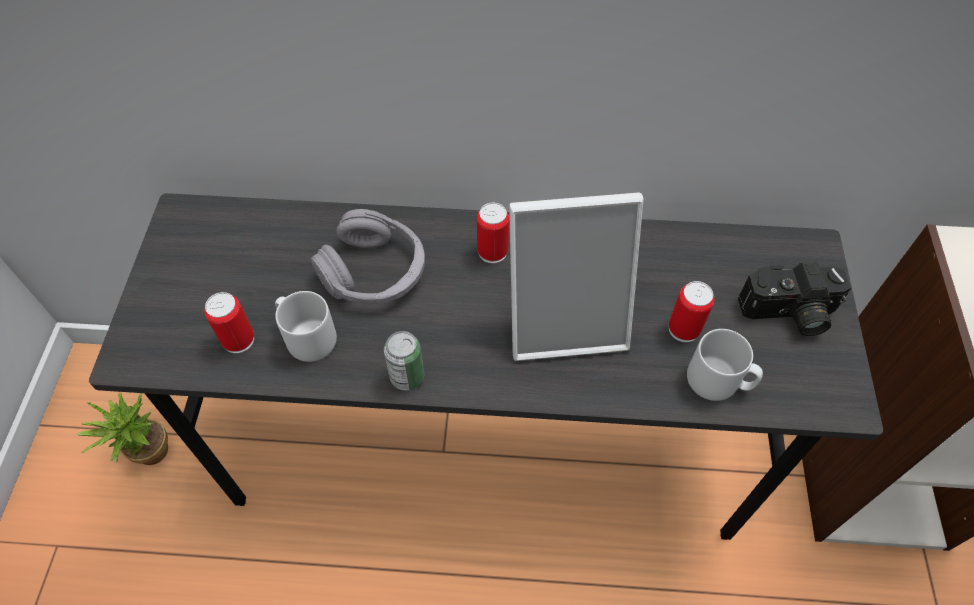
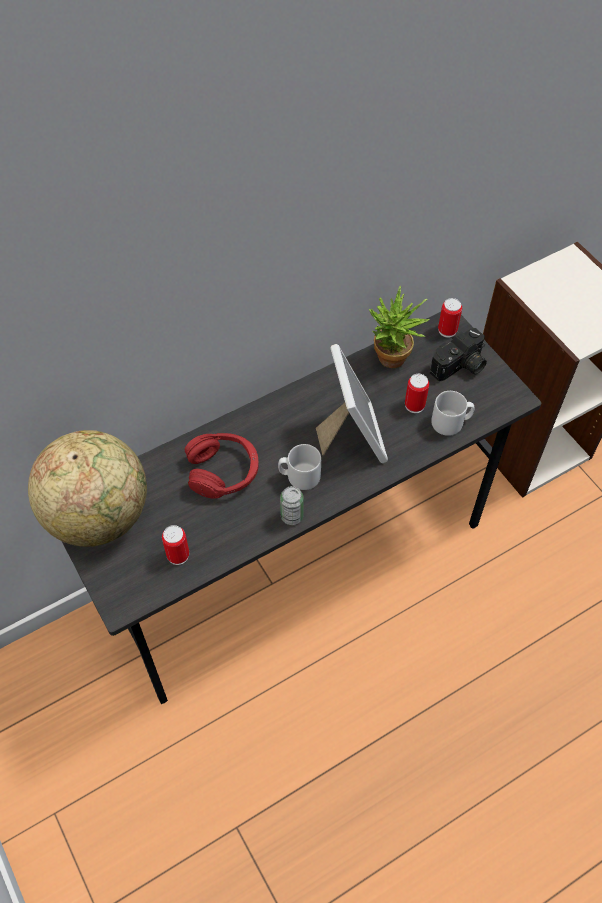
camera: 35 degrees left, 0 degrees up
potted plant [77,393,168,465] -> potted plant moved to [369,286,430,368]
grey mug [275,291,337,362] -> grey mug moved to [278,444,321,490]
grey headphones [311,209,425,304] -> red headphones [185,433,259,499]
can [477,203,509,263] -> can moved to [438,298,462,337]
picture frame [509,193,643,361] -> picture frame turned 60 degrees counterclockwise [316,344,388,463]
none -> globe [28,430,147,547]

